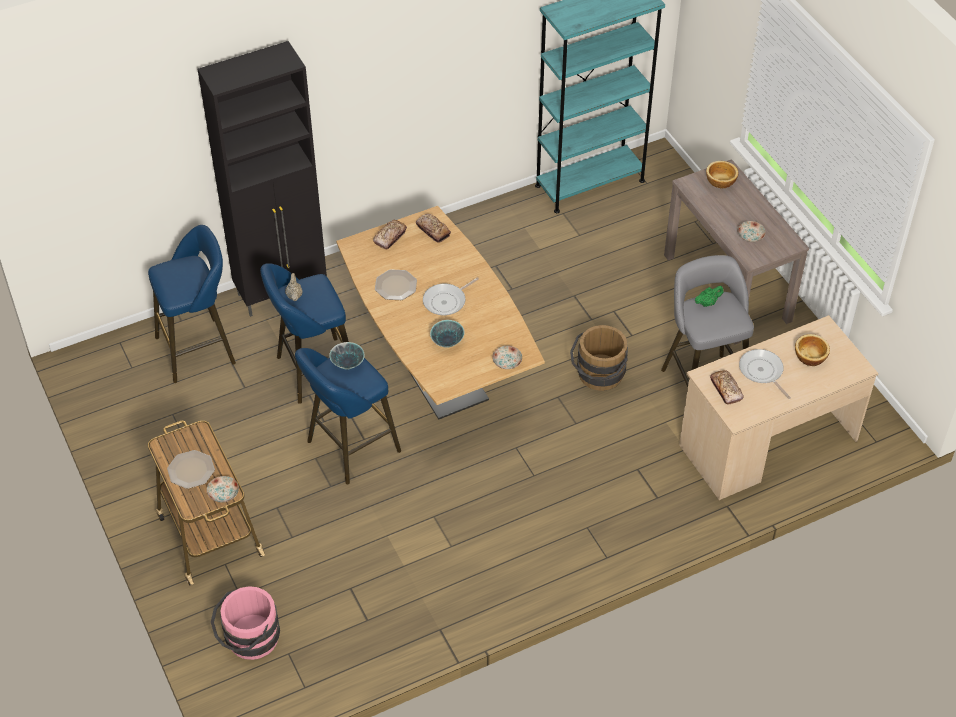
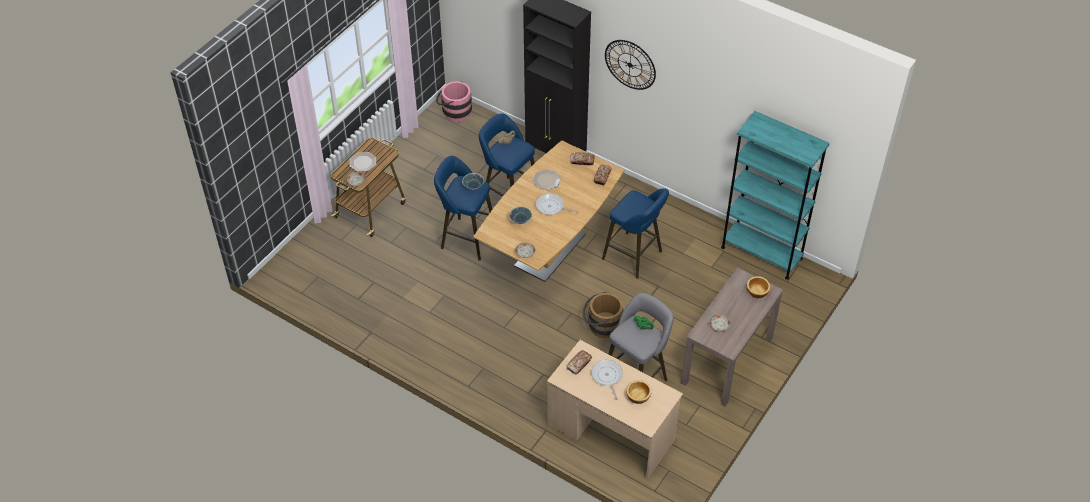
camera: 60 degrees right, 0 degrees up
blue stool [148,225,236,383] -> blue stool moved to [602,188,669,279]
pink bucket [211,586,280,660] -> pink bucket moved to [436,81,472,122]
frying pan [739,349,791,399] -> frying pan turned 45 degrees counterclockwise [591,360,623,400]
none -> wall clock [605,40,656,90]

